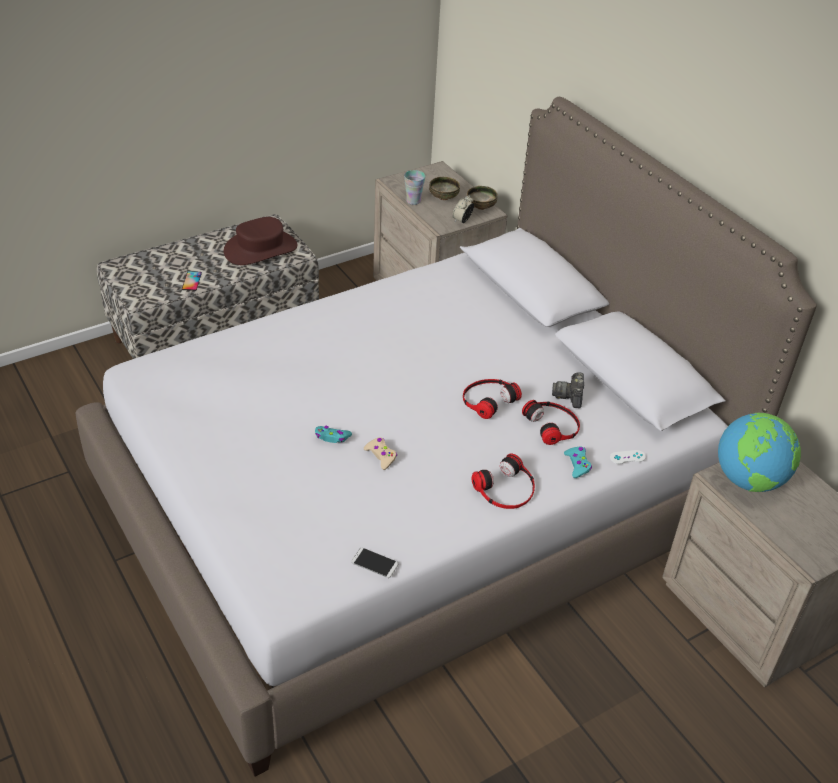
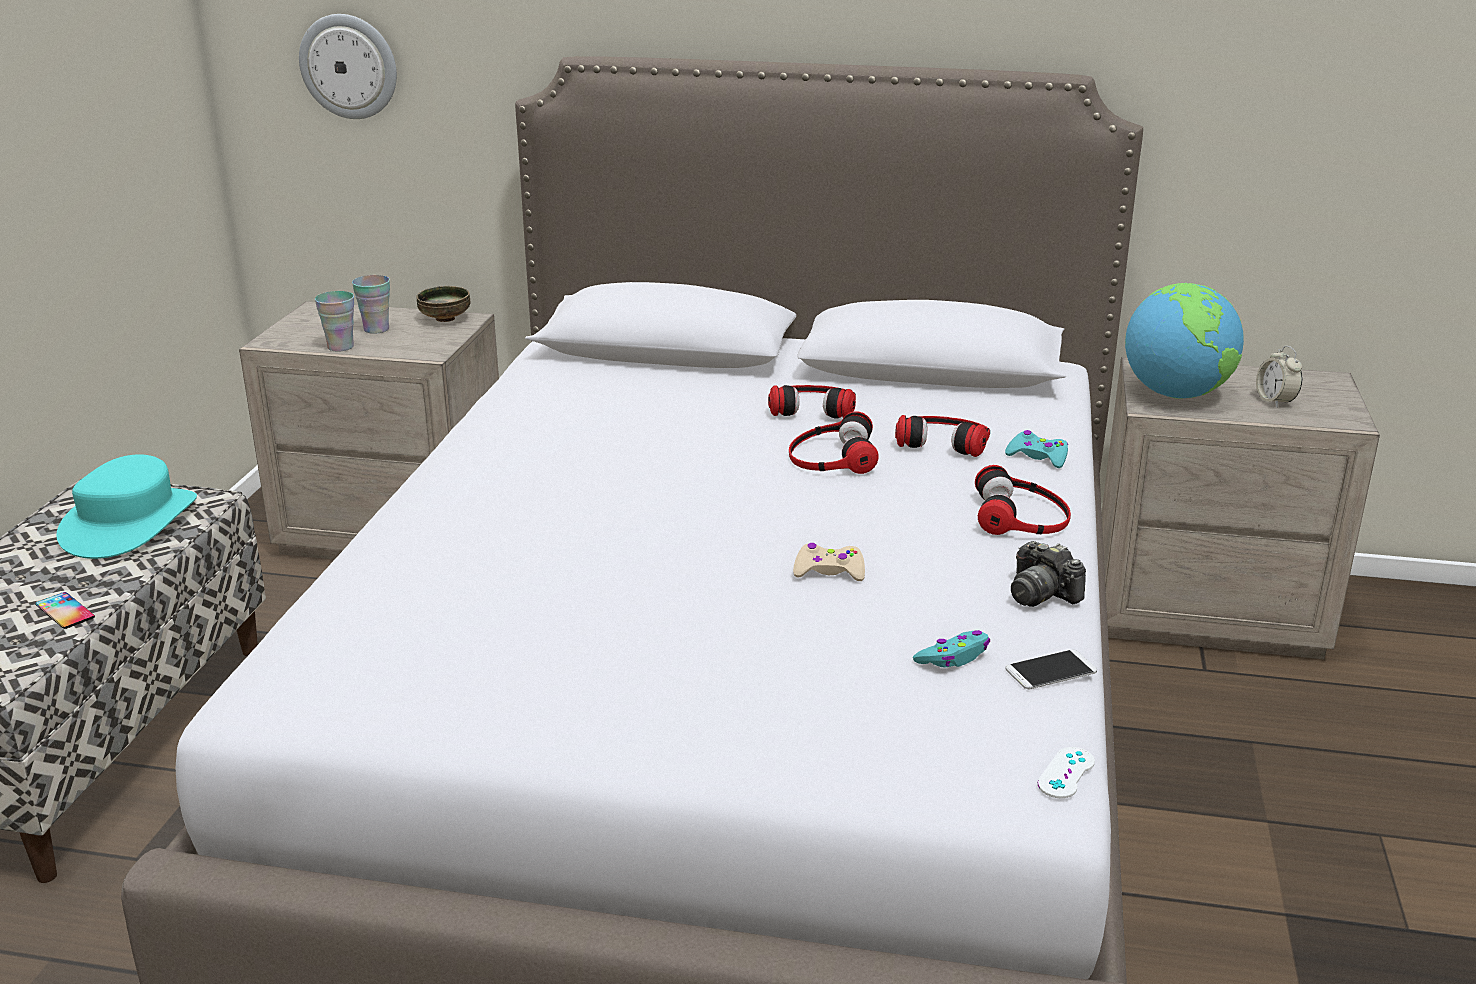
camera: 45 degrees left, 15 degrees down
brown hat [224,217,297,265] -> turquoise hat [56,454,197,559]
turquoise game controller [315,426,352,443] -> turquoise game controller moved to [913,630,990,668]
bowl [429,177,460,200] -> cup [352,275,390,334]
alarm clock [452,195,474,223] -> alarm clock moved to [1256,346,1302,407]
camera [552,372,584,408] -> camera moved to [1011,541,1086,607]
white game controller [610,450,646,464] -> white game controller moved to [1038,747,1095,798]
none -> wall clock [299,14,397,119]
none -> headphones [768,385,856,419]

